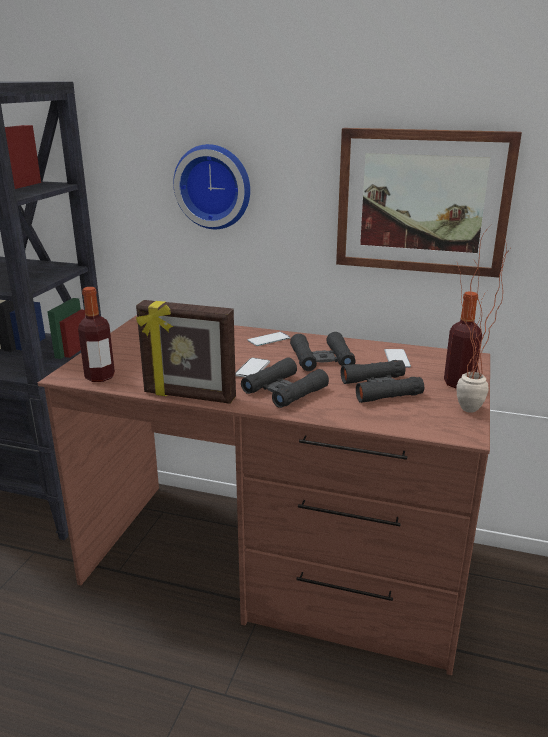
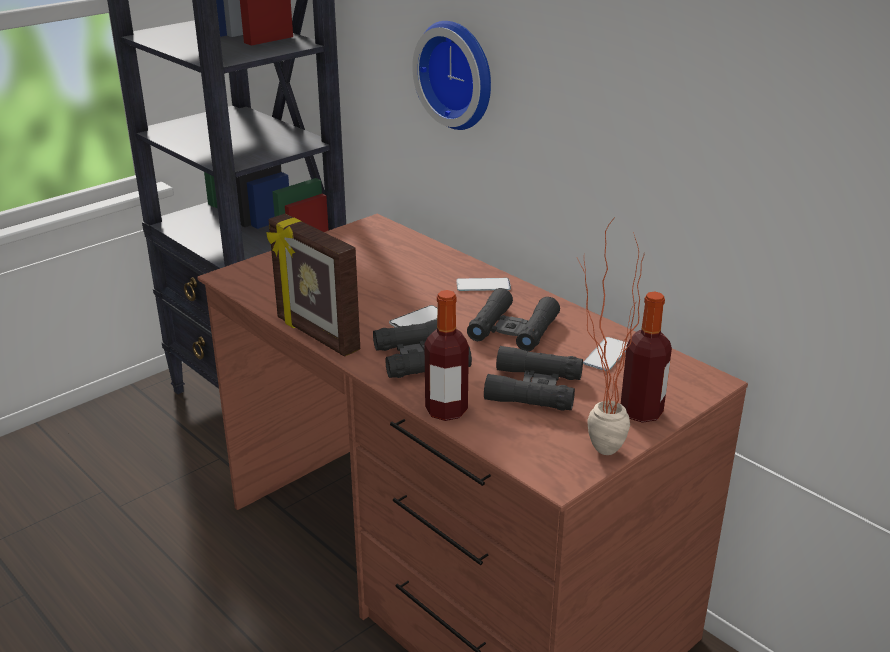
camera: 30 degrees right, 5 degrees up
bottle [78,287,115,382] -> bottle moved to [424,290,469,421]
picture [336,128,522,278] -> none

